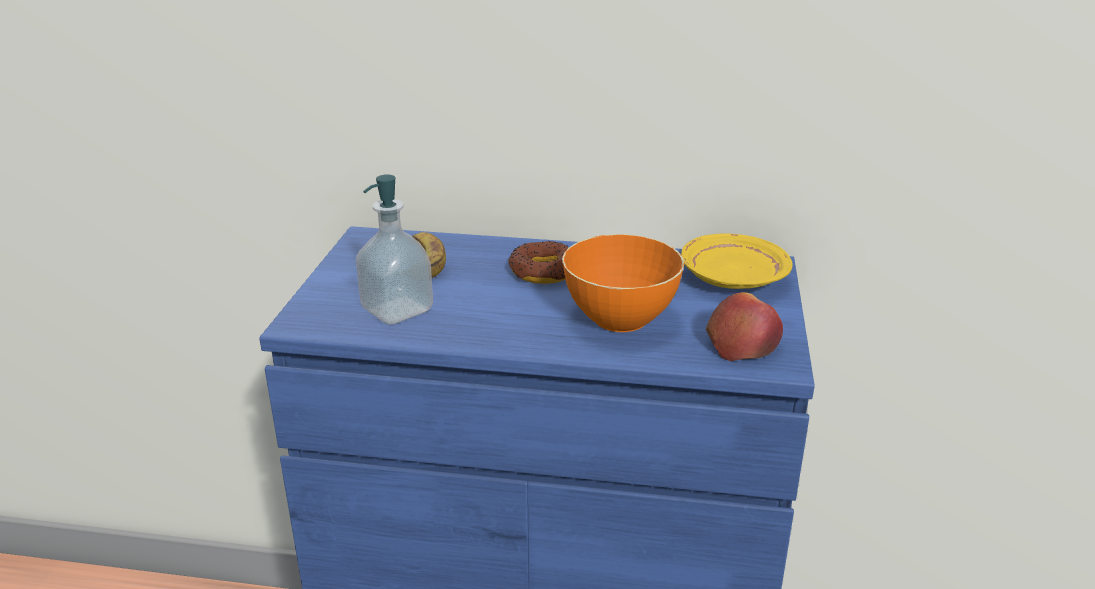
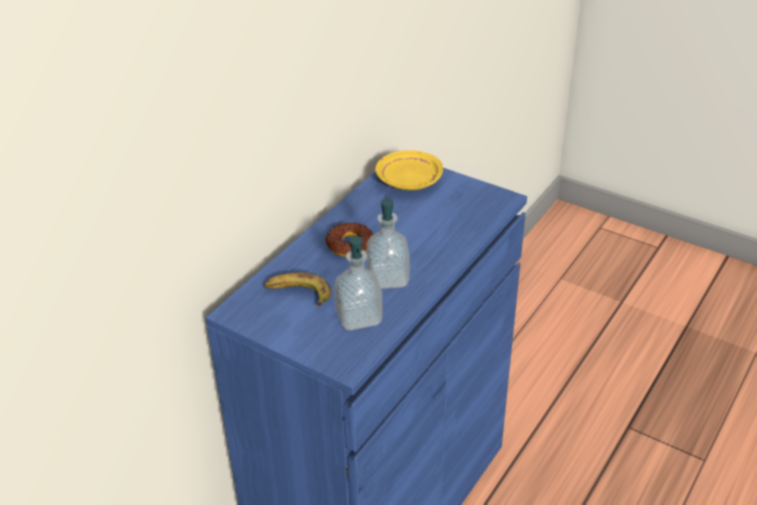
camera: 65 degrees left, 10 degrees up
orange bowl [562,234,684,332] -> none
apple [706,292,783,361] -> none
none -> soap dispenser [367,197,410,289]

